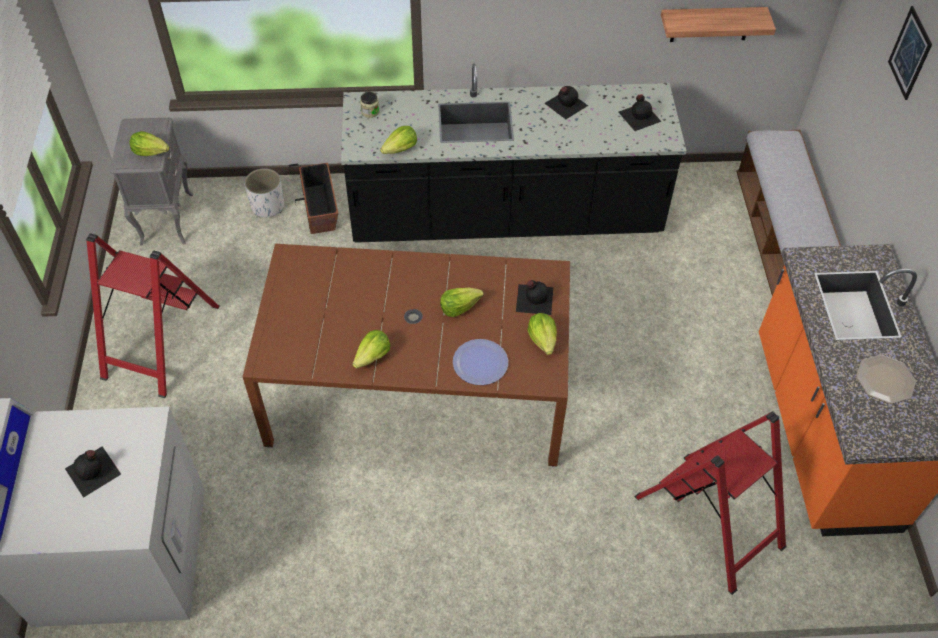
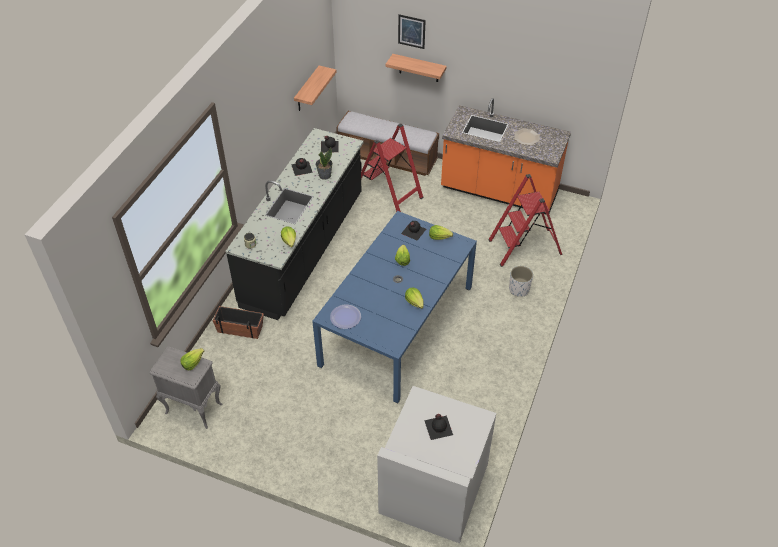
camera: 65 degrees left, 5 degrees down
red step ladder [86,233,220,398] -> red step ladder moved to [361,123,424,212]
brown dining table [243,244,570,466] -> blue dining table [312,211,477,403]
white planter [244,168,284,217] -> white planter moved to [509,266,533,297]
plate [453,339,508,385] -> plate moved to [330,305,361,329]
none -> potted plant [316,147,333,180]
none -> shelf [386,54,447,82]

